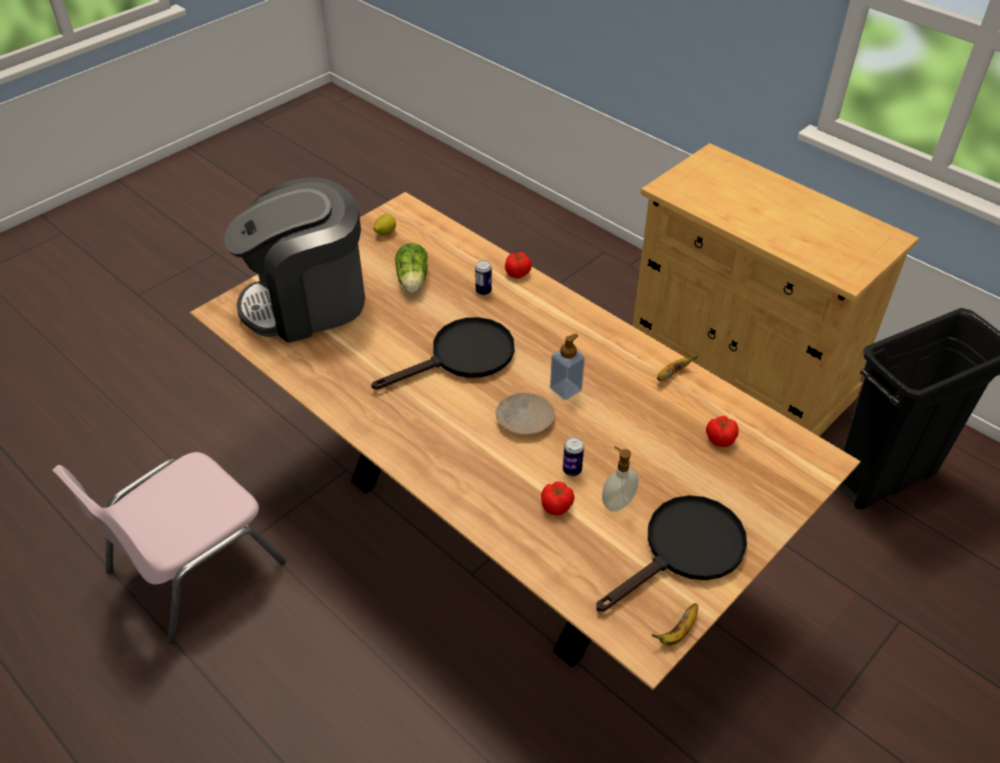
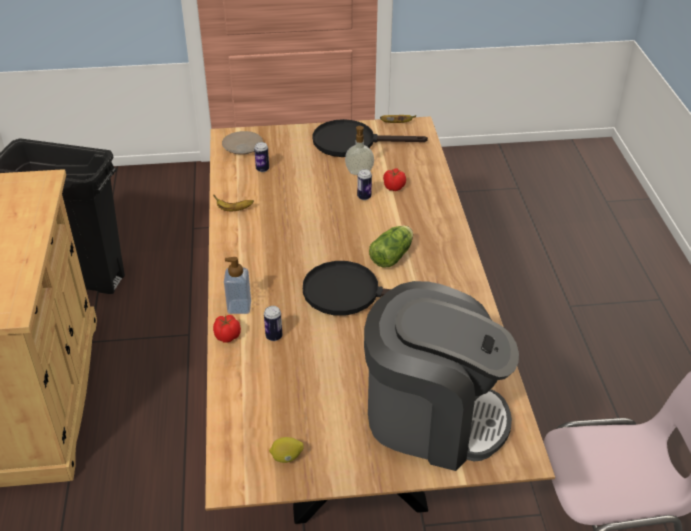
camera: 140 degrees left, 5 degrees down
lettuce [395,243,428,292] -> lettuce moved to [369,225,413,267]
beige plate [496,393,555,435] -> beige plate moved to [222,131,263,155]
soap dispenser [550,333,585,400] -> soap dispenser moved to [224,257,251,314]
tomato [706,416,739,447] -> can [254,142,269,172]

